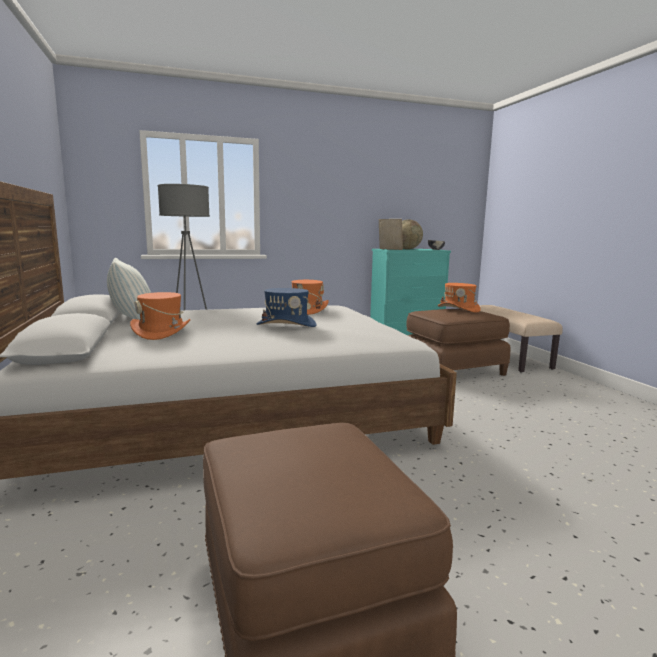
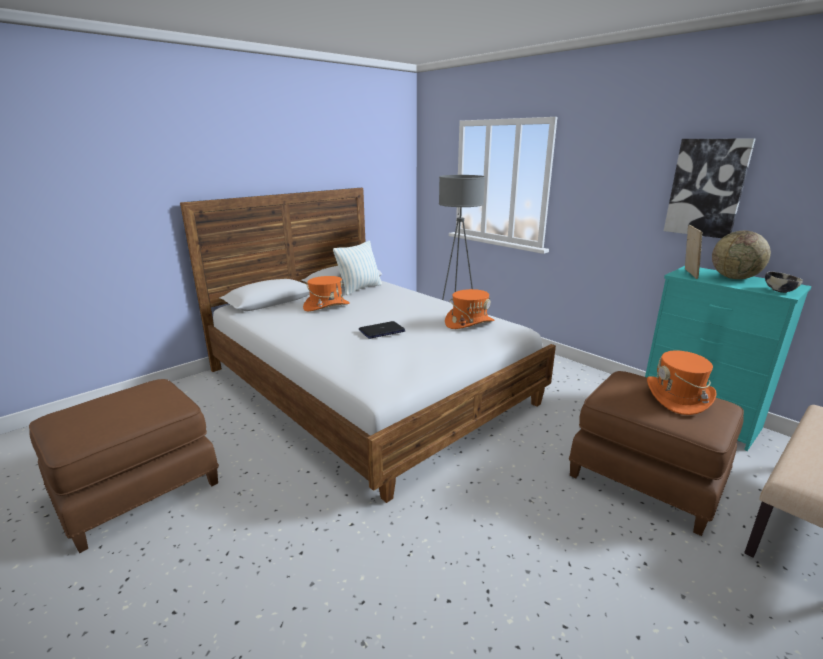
camera: 65 degrees right, 10 degrees up
blue hat [257,288,317,327] -> laptop [359,321,405,339]
none -> picture [664,138,755,238]

